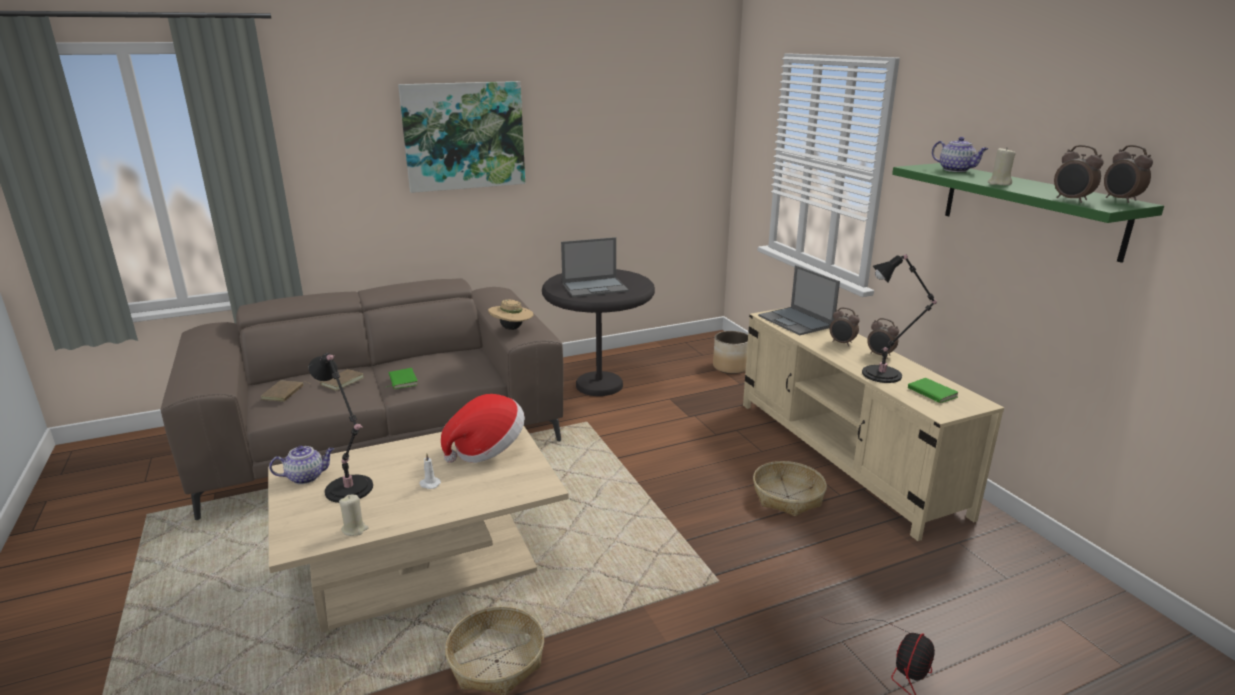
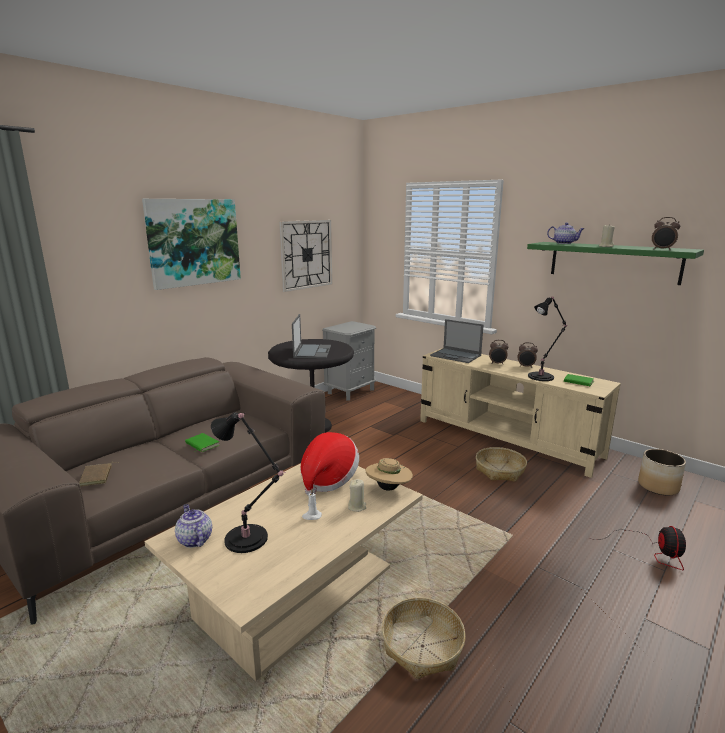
camera: 25 degrees left, 5 degrees down
teapot [269,446,334,484] -> teapot turned 75 degrees counterclockwise [175,504,212,548]
brown book [317,369,364,391] -> none
beige candle [339,495,368,536] -> beige candle moved to [348,479,366,512]
beige hat [488,300,534,330] -> beige hat moved to [366,458,413,491]
laptop [561,237,629,297] -> laptop turned 45 degrees counterclockwise [292,314,331,358]
planter [713,331,748,374] -> planter moved to [638,449,686,496]
alarm clock [1104,145,1153,203] -> none
none -> wall clock [279,220,332,292]
none -> grey nightstand [322,321,376,400]

